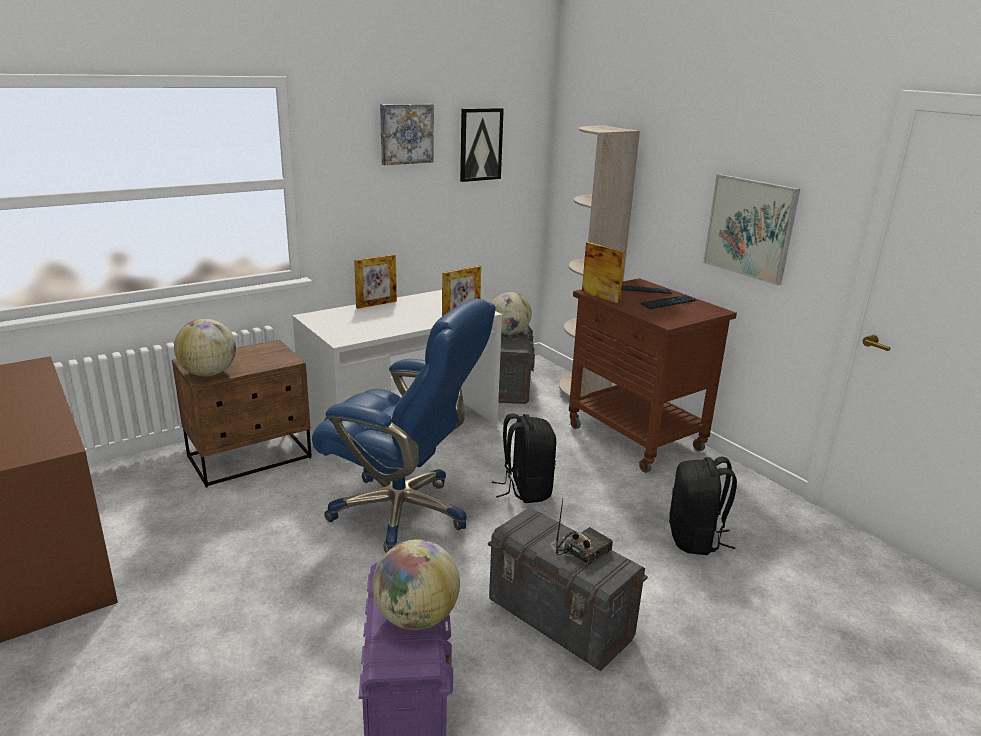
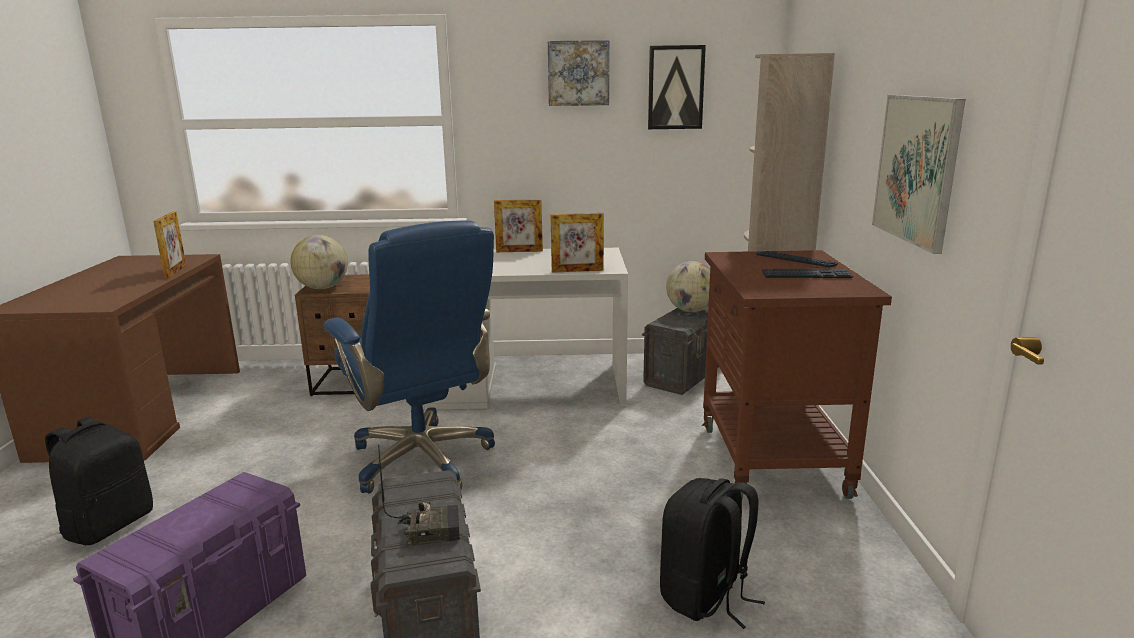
camera: 35 degrees right, 5 degrees down
globe [373,539,460,630] -> none
black backpack [492,413,556,503] -> black backpack moved to [45,417,153,545]
picture frame [582,242,625,304] -> picture frame moved to [153,212,186,278]

